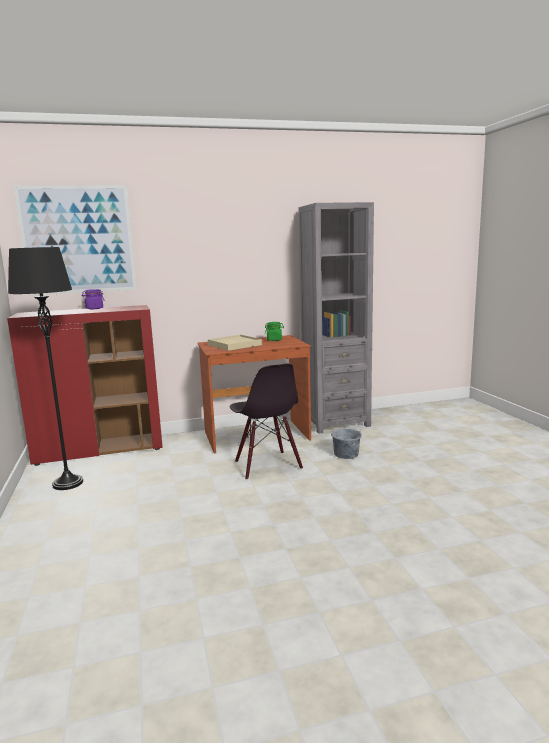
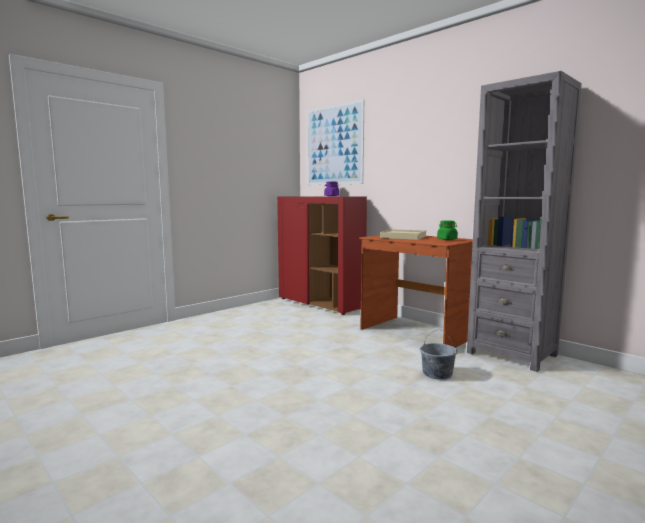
camera: 60 degrees right, 5 degrees down
black floor lamp [8,247,83,490] -> none
black chair [229,364,303,480] -> none

